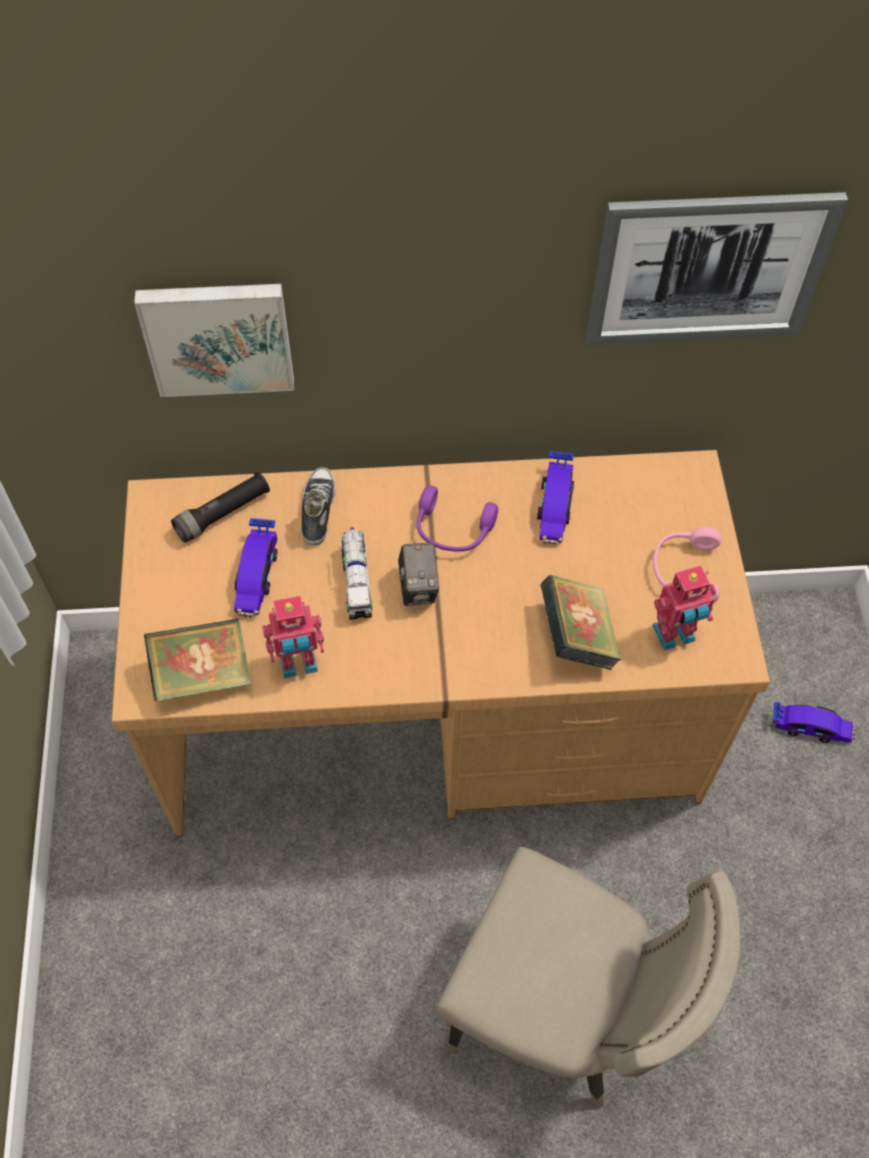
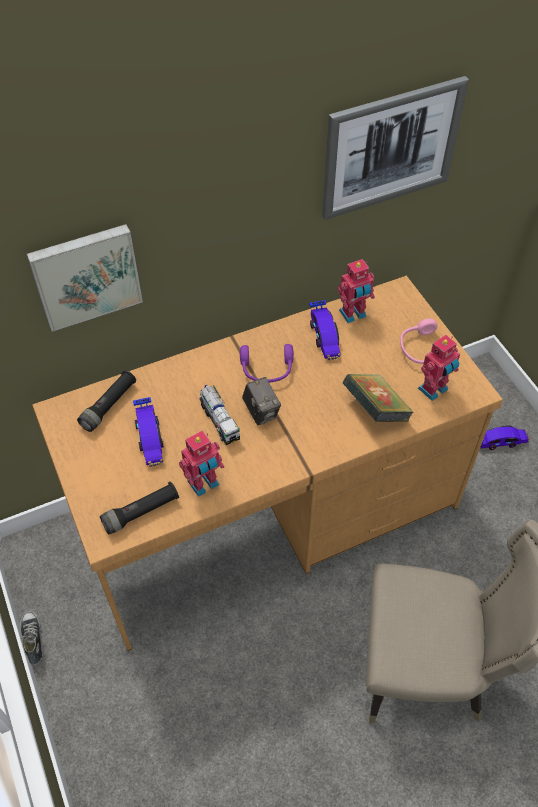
camera: 20 degrees left, 5 degrees down
book [144,618,251,702] -> black flashlight [100,482,179,535]
shoe [302,467,336,546] -> shoe moved to [20,611,43,666]
none -> toy robot [337,259,375,323]

